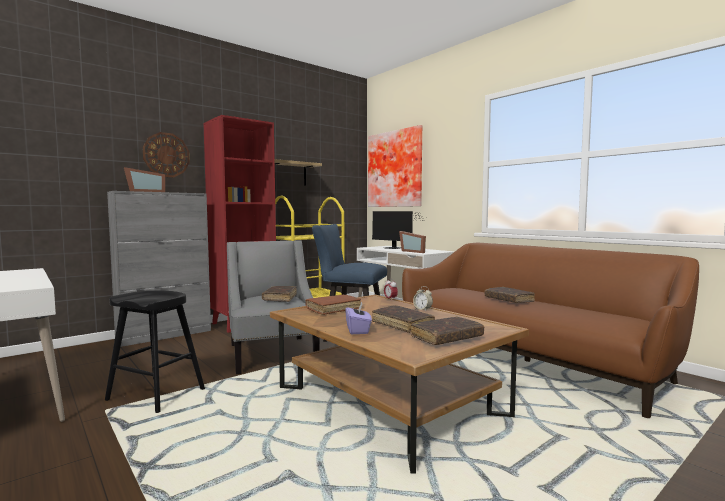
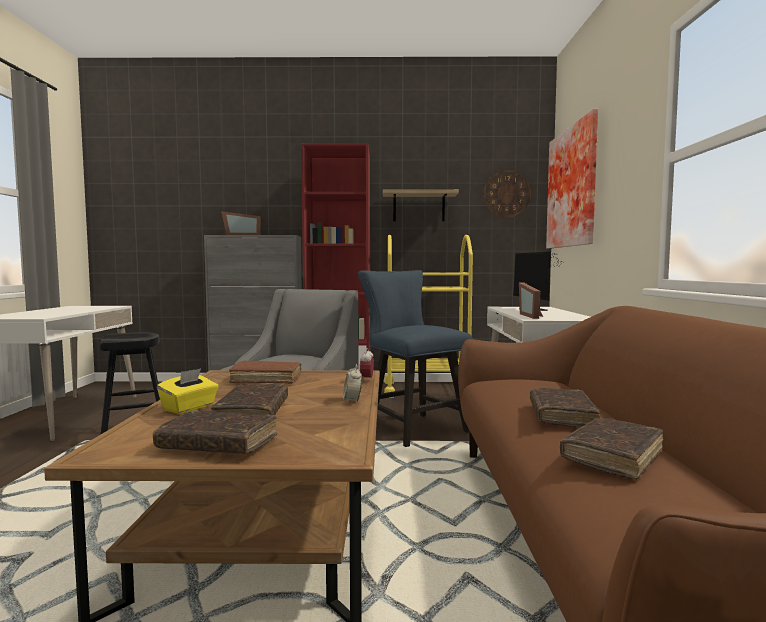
camera: 40 degrees right, 0 degrees up
wall clock [143,132,190,177] -> wall clock moved to [484,170,531,218]
brown book [262,286,297,302] -> brown book moved to [560,418,663,480]
purple tissue box [345,301,372,334] -> yellow tissue box [157,368,219,414]

